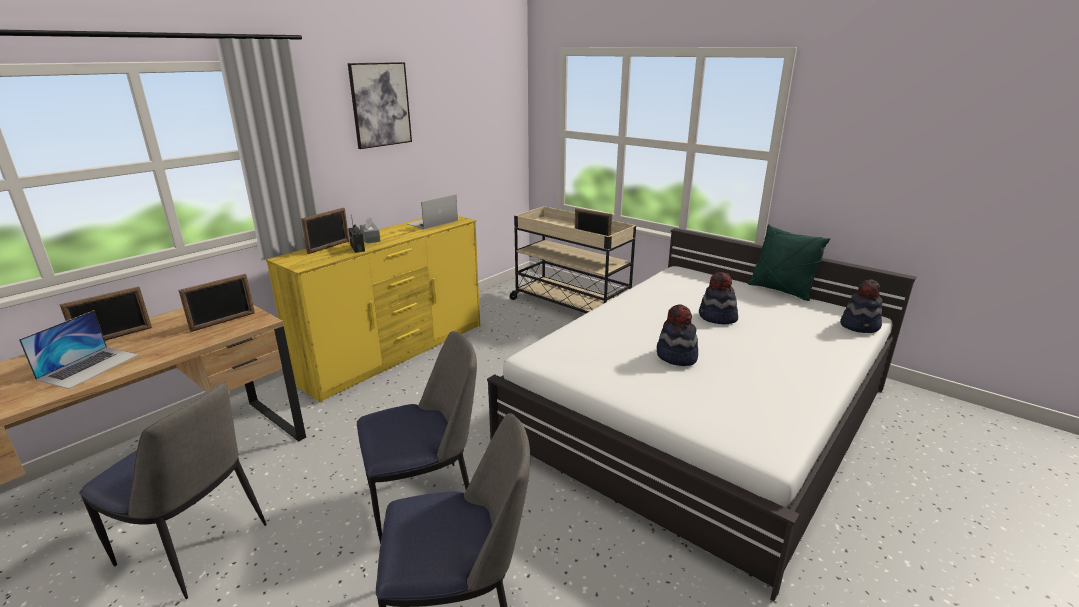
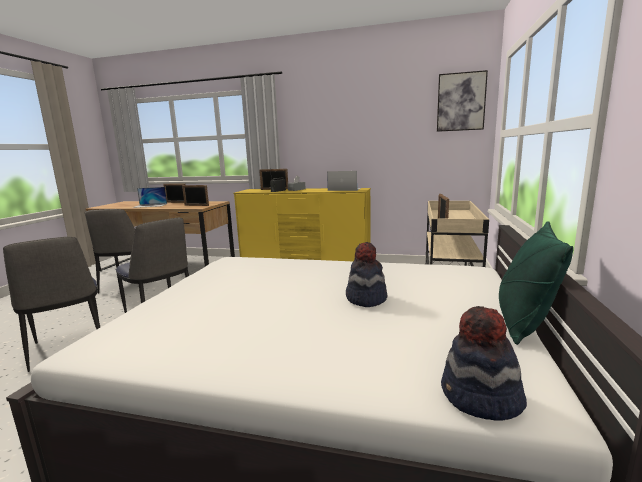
camera: 65 degrees right, 10 degrees down
picture [348,62,412,149] -> picture moved to [437,70,488,132]
hat [657,304,698,366] -> none

